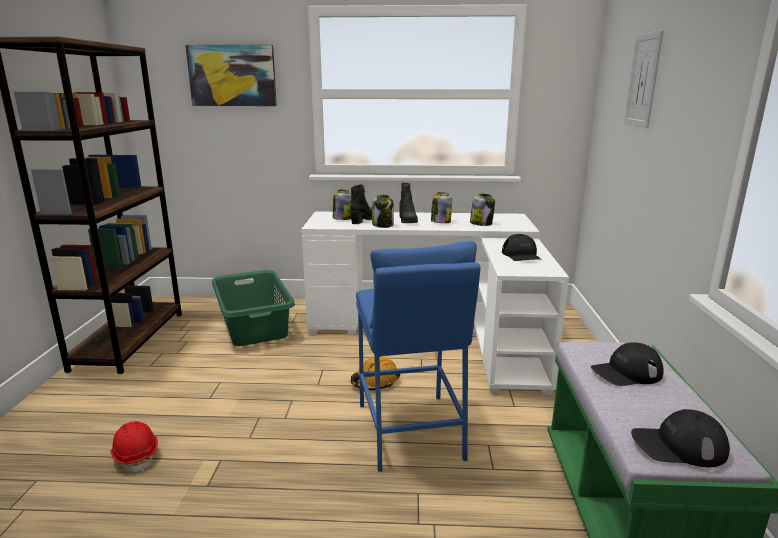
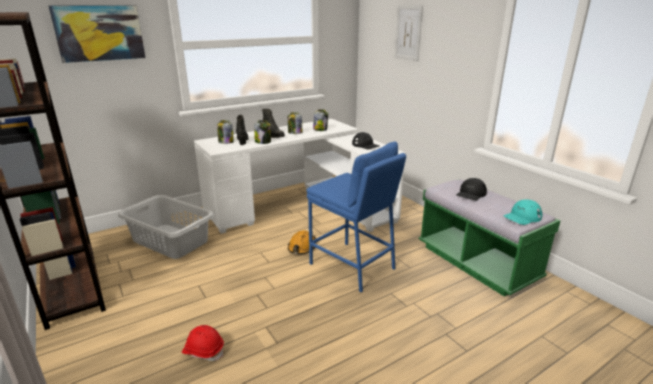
camera: 35 degrees left, 5 degrees up
green laundry basket [212,270,295,346] -> grey laundry basket [118,195,214,259]
black cap [631,409,730,467] -> turquoise cap [504,199,542,225]

